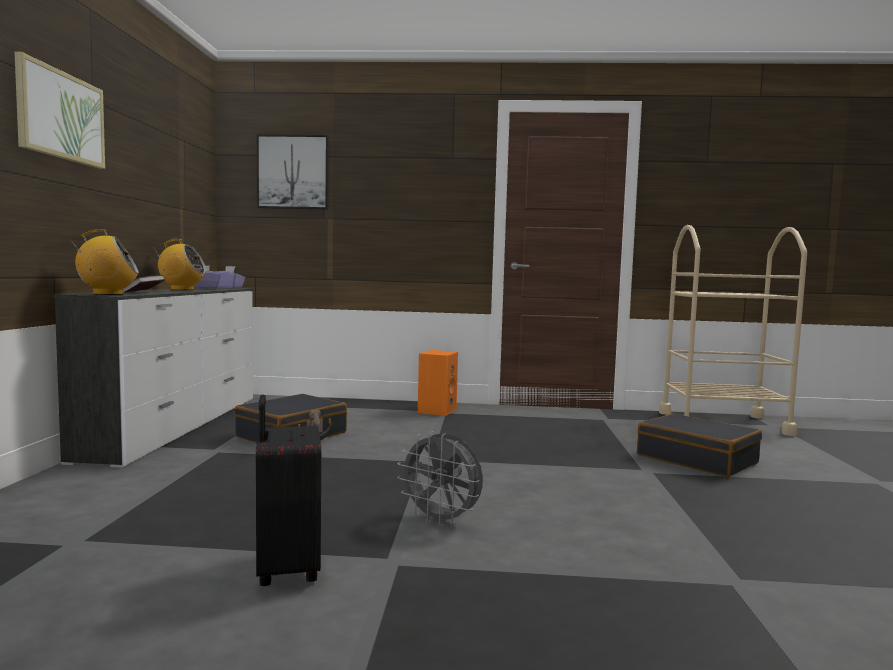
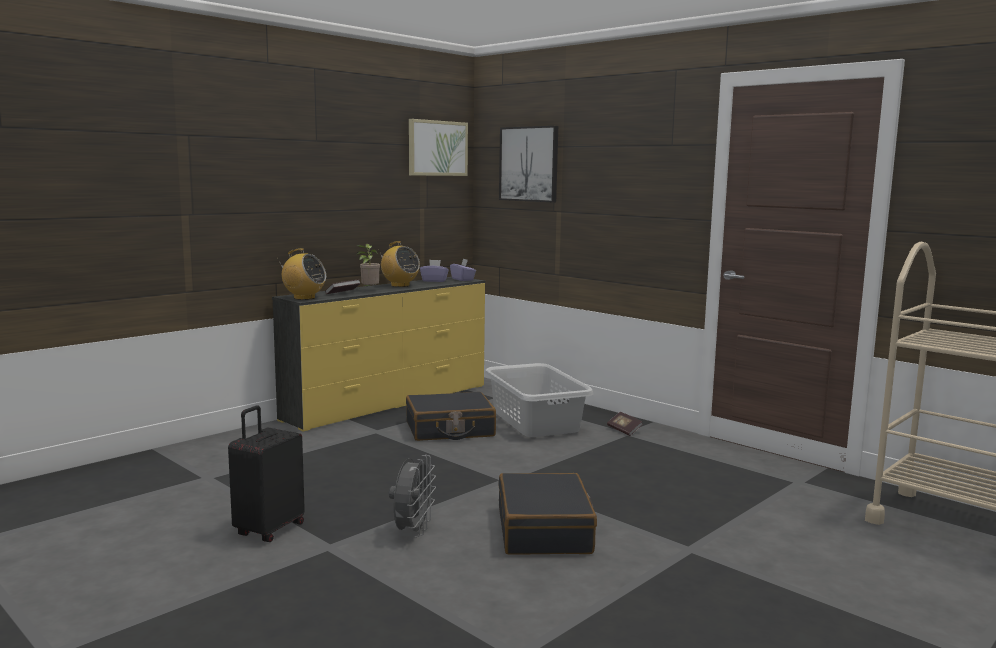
camera: 40 degrees right, 5 degrees up
picture [15,51,105,169] -> picture moved to [409,119,468,176]
white dresser [54,288,253,468] -> yellow dresser [272,277,486,432]
grey fan [397,431,483,527] -> grey fan turned 150 degrees counterclockwise [389,455,436,537]
orange speaker [418,350,458,416] -> book [607,412,643,436]
black suitcase [637,413,762,477] -> black suitcase moved to [498,473,597,554]
none -> potted plant [356,244,380,290]
none -> grey laundry basket [485,363,594,437]

